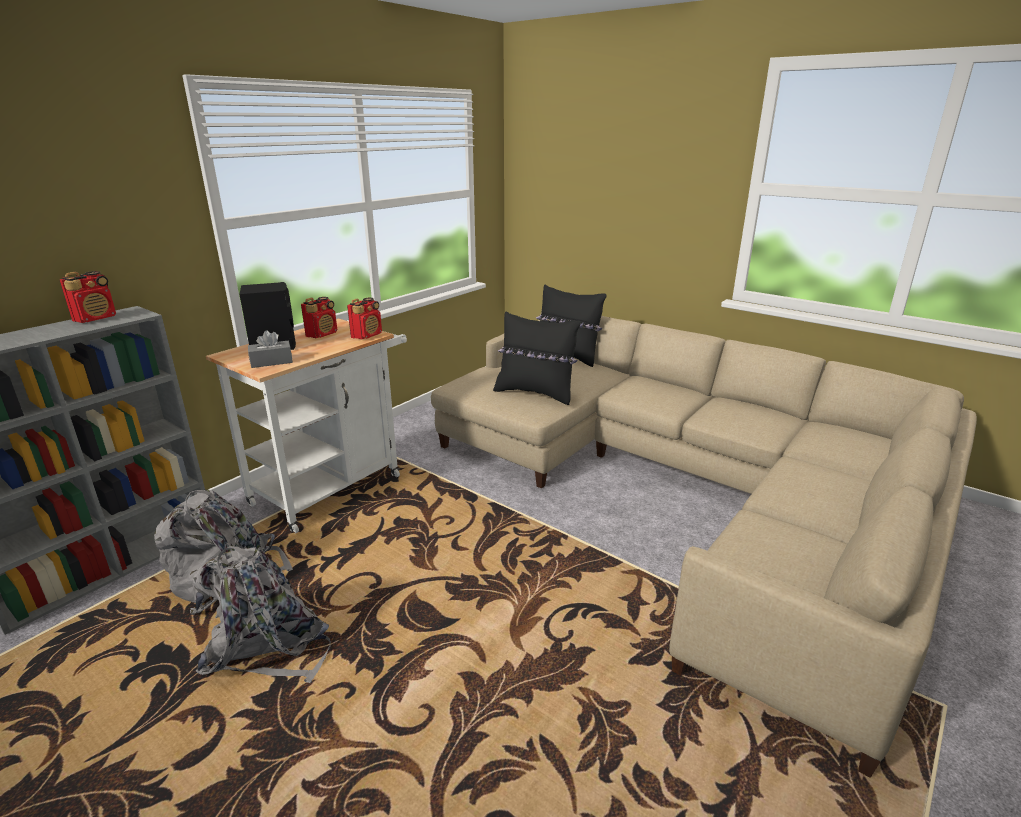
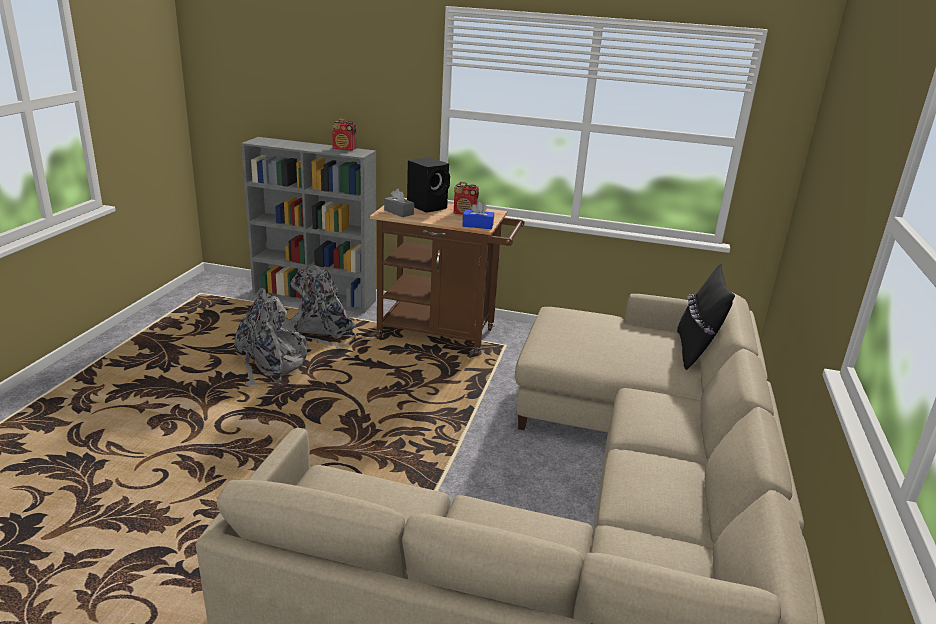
camera: 65 degrees right, 0 degrees up
white cart [206,318,407,534] -> brown cart [370,198,524,356]
radio [347,297,382,339] -> blue tissue box [462,201,494,229]
black pillow [493,312,580,405] -> none

